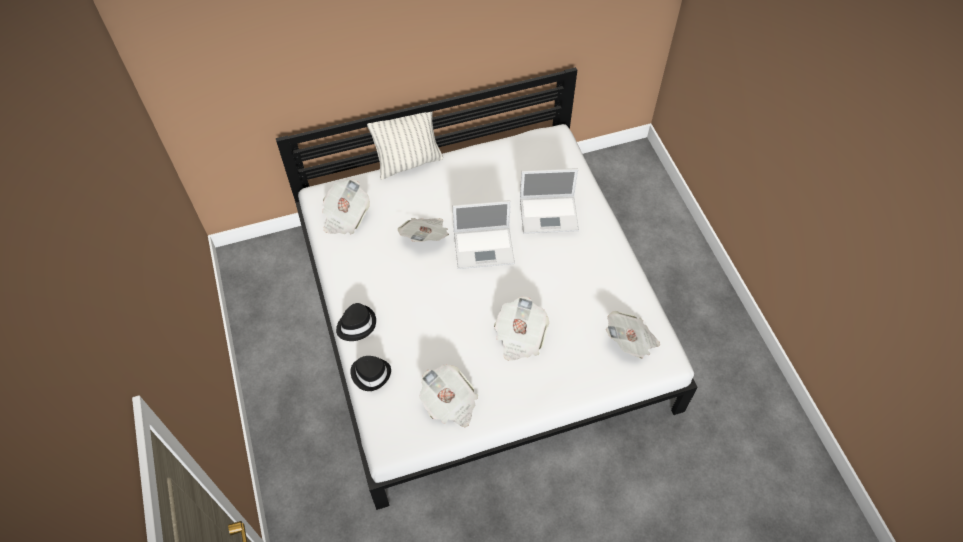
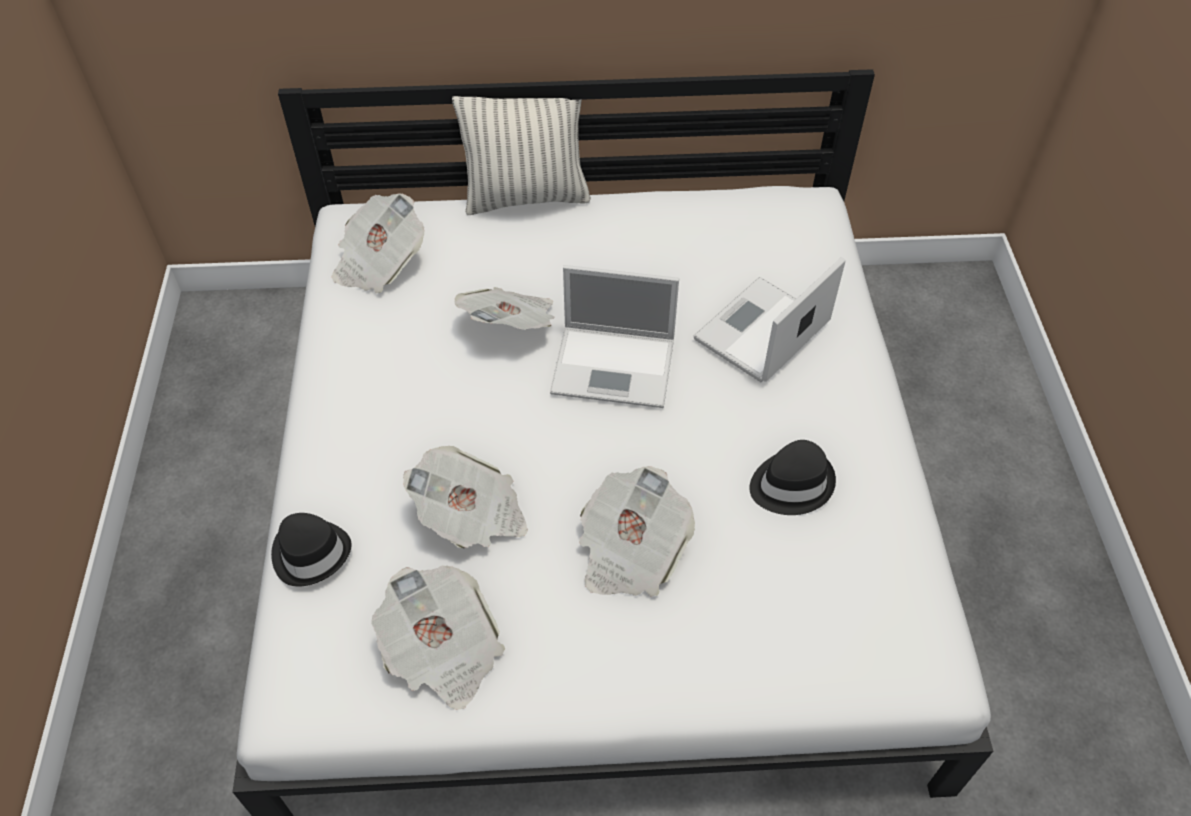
camera: 15 degrees right, 5 degrees down
black hat [336,303,376,341] -> black hat moved to [749,440,836,515]
laptop [520,168,579,234] -> laptop turned 120 degrees clockwise [694,257,846,382]
newspaper [606,311,660,359] -> newspaper moved to [403,446,528,549]

